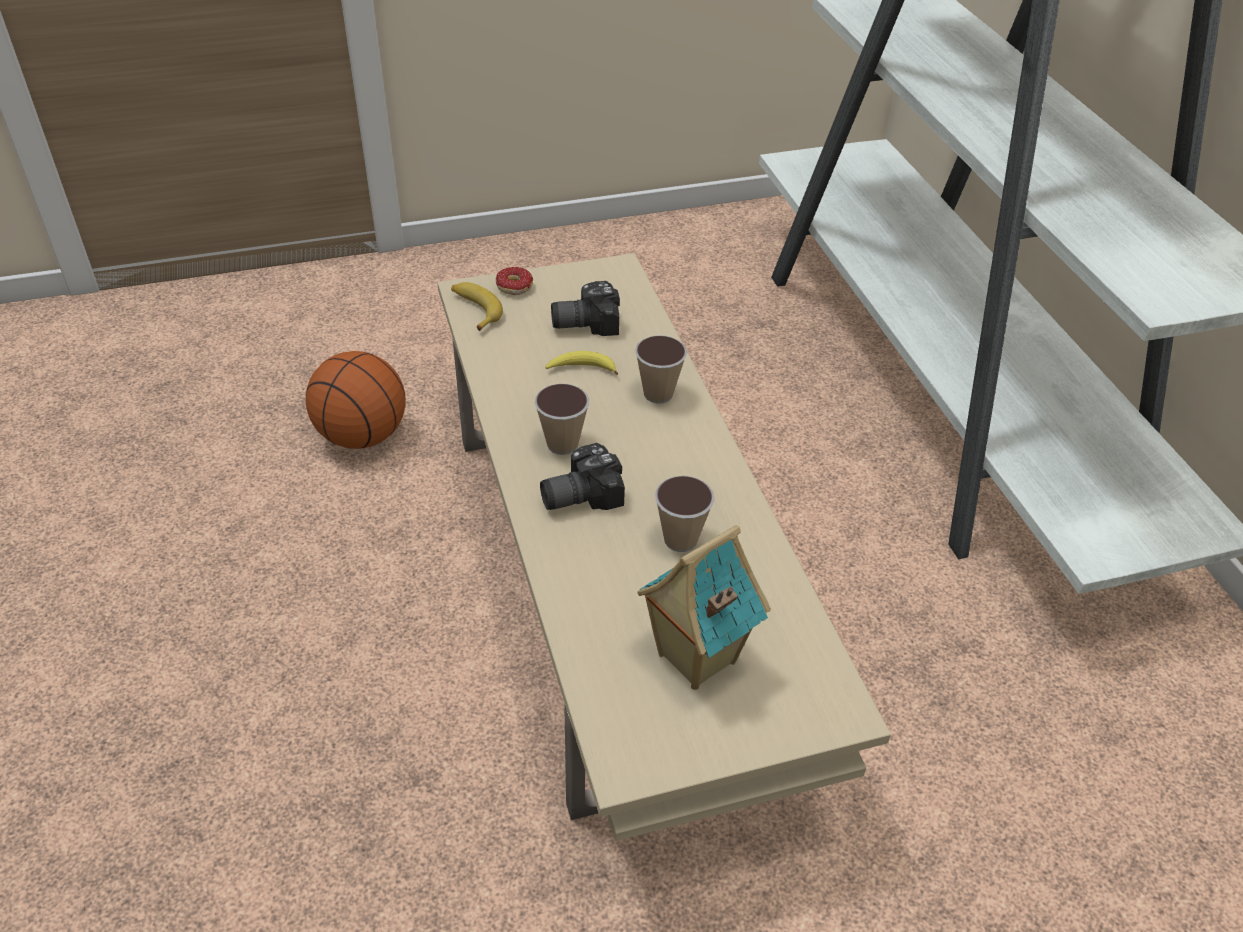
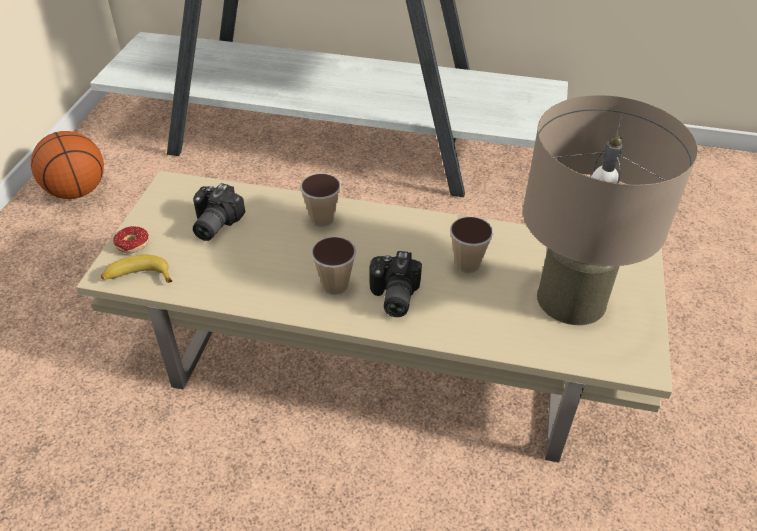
camera: 60 degrees left, 0 degrees up
basketball [306,351,406,449] -> basketball moved to [31,131,104,199]
banana [545,351,618,375] -> none
toy house [637,525,771,690] -> beige table lamp [523,95,698,325]

